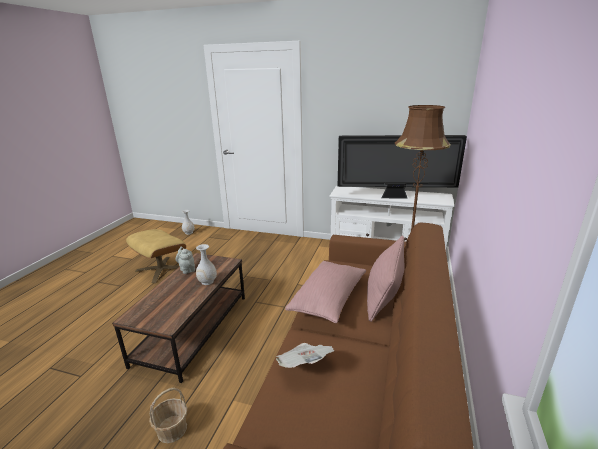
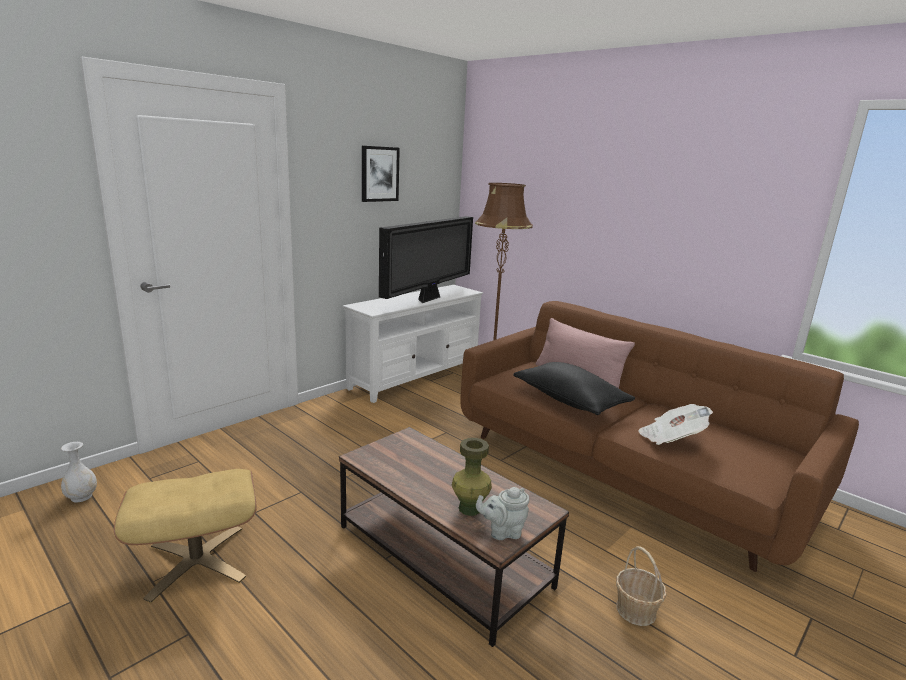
camera: 65 degrees left, 5 degrees down
grey teapot [176,246,195,274] -> grey teapot moved to [476,487,529,540]
white vase [196,244,217,285] -> none
pink pillow [285,261,366,323] -> black pillow [513,362,635,415]
none -> picture [362,146,400,202]
none -> green vase [452,438,492,516]

